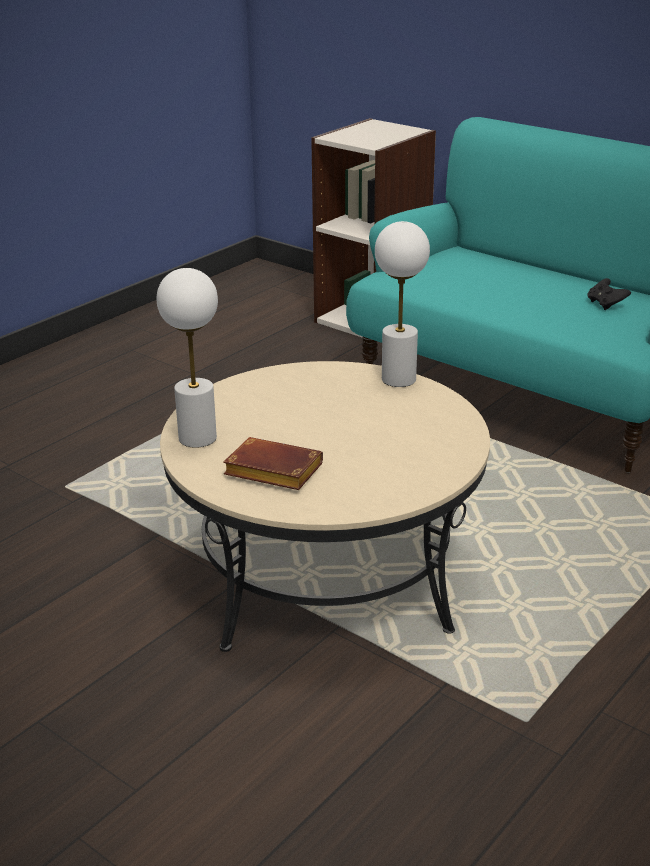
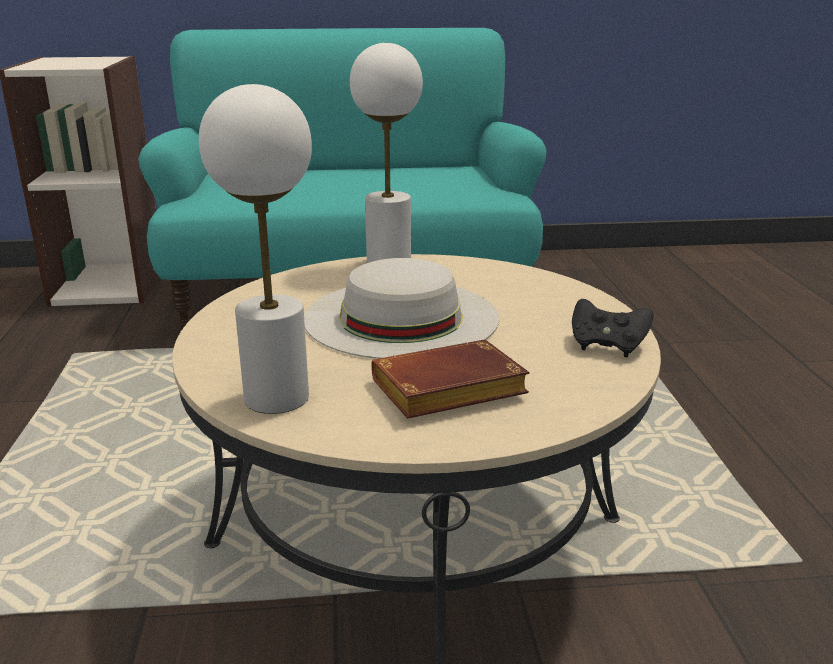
camera: 45 degrees left, 5 degrees down
black game controller [587,278,631,310] -> black game controller moved to [572,299,654,357]
none -> white hat [304,258,499,359]

